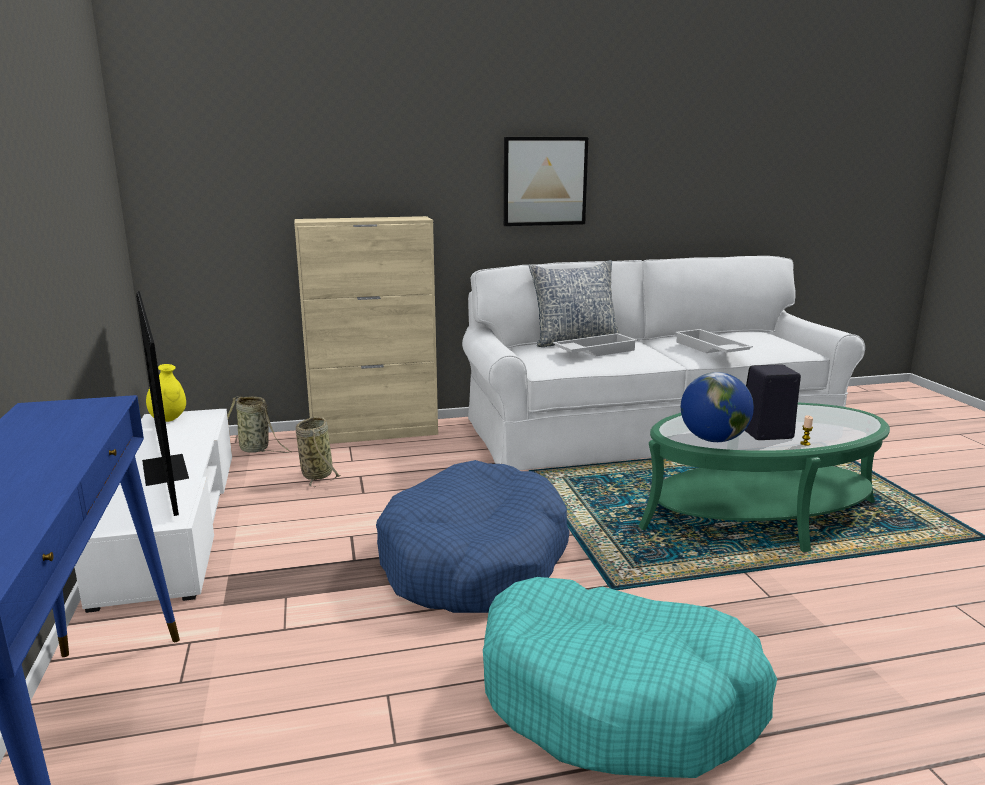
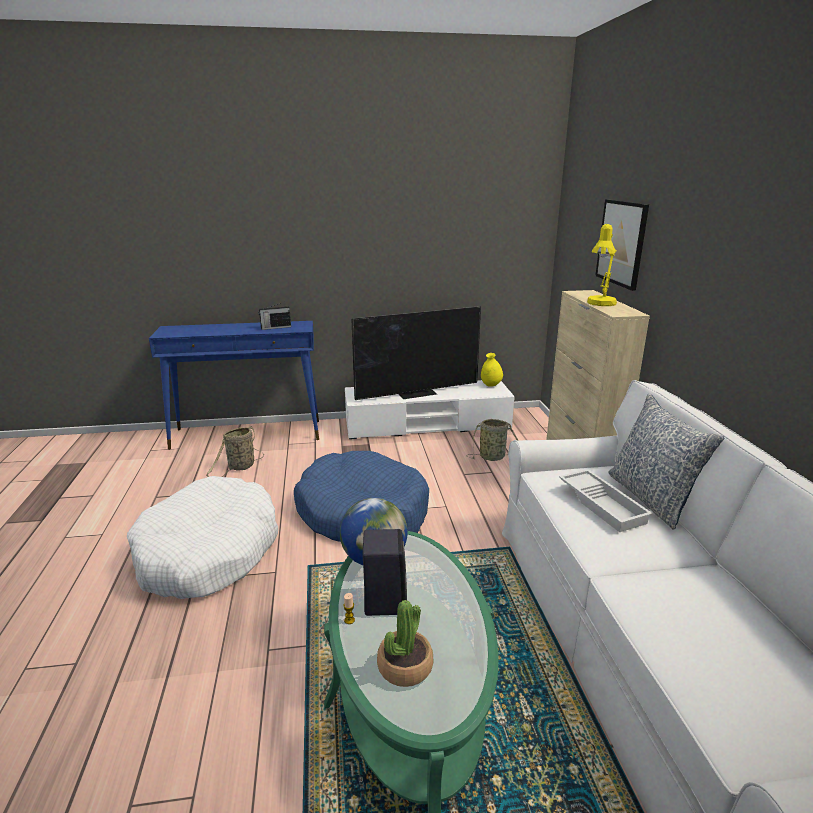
camera: 95 degrees right, 5 degrees up
basket [227,396,292,453] -> basket moved to [206,426,264,477]
turquoise dog bed [483,577,777,778] -> white dog bed [127,476,278,599]
picture [504,137,588,226] -> picture moved to [595,199,649,291]
white tray [675,329,753,353] -> none
none -> radio [258,303,291,330]
none -> potted plant [377,600,433,687]
none -> yellow table lamp [587,224,617,306]

